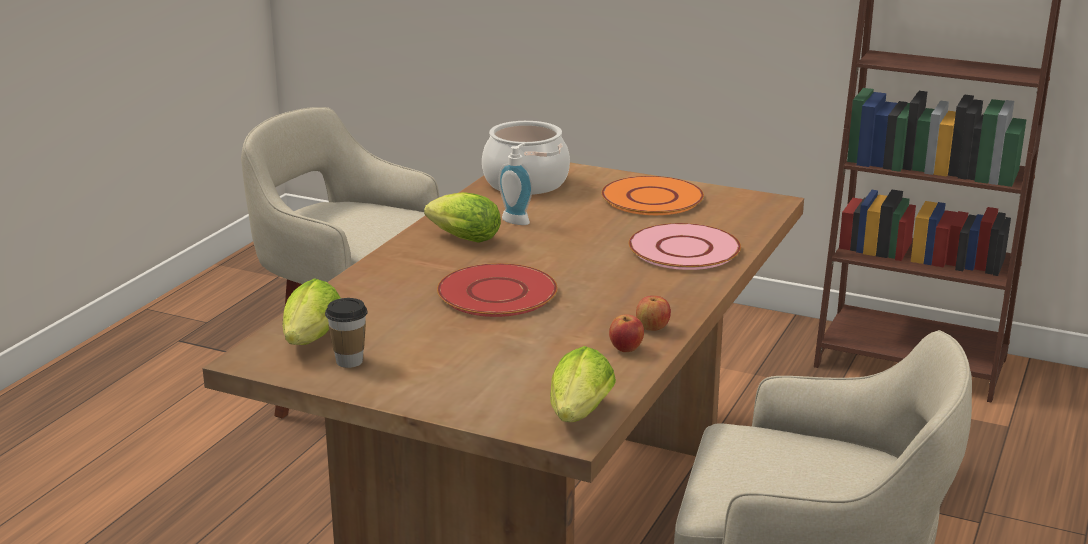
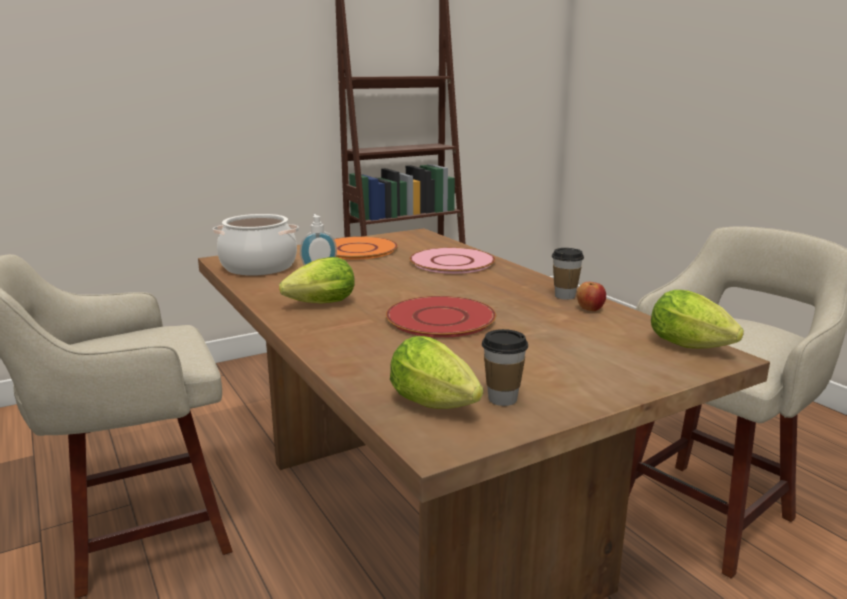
camera: 55 degrees left, 5 degrees down
apple [636,296,671,331] -> cup [552,248,584,300]

